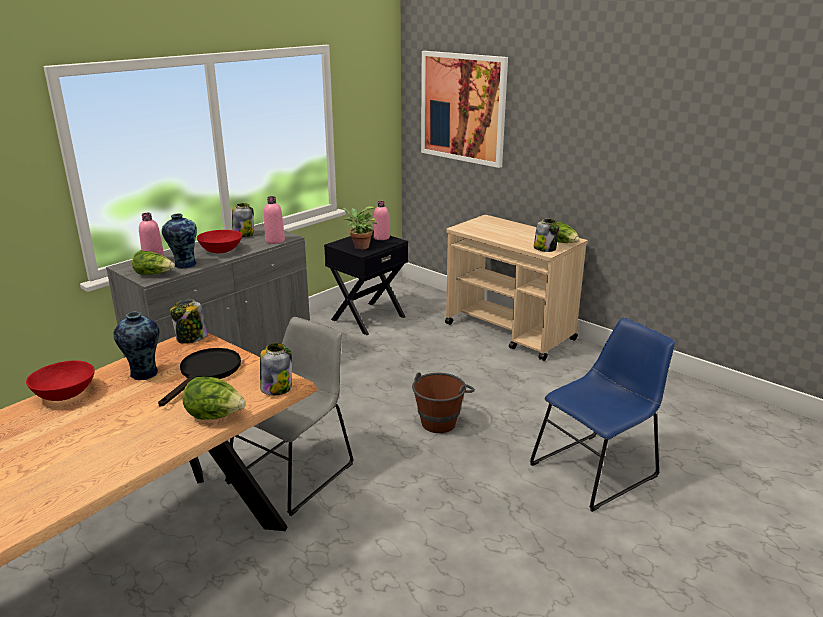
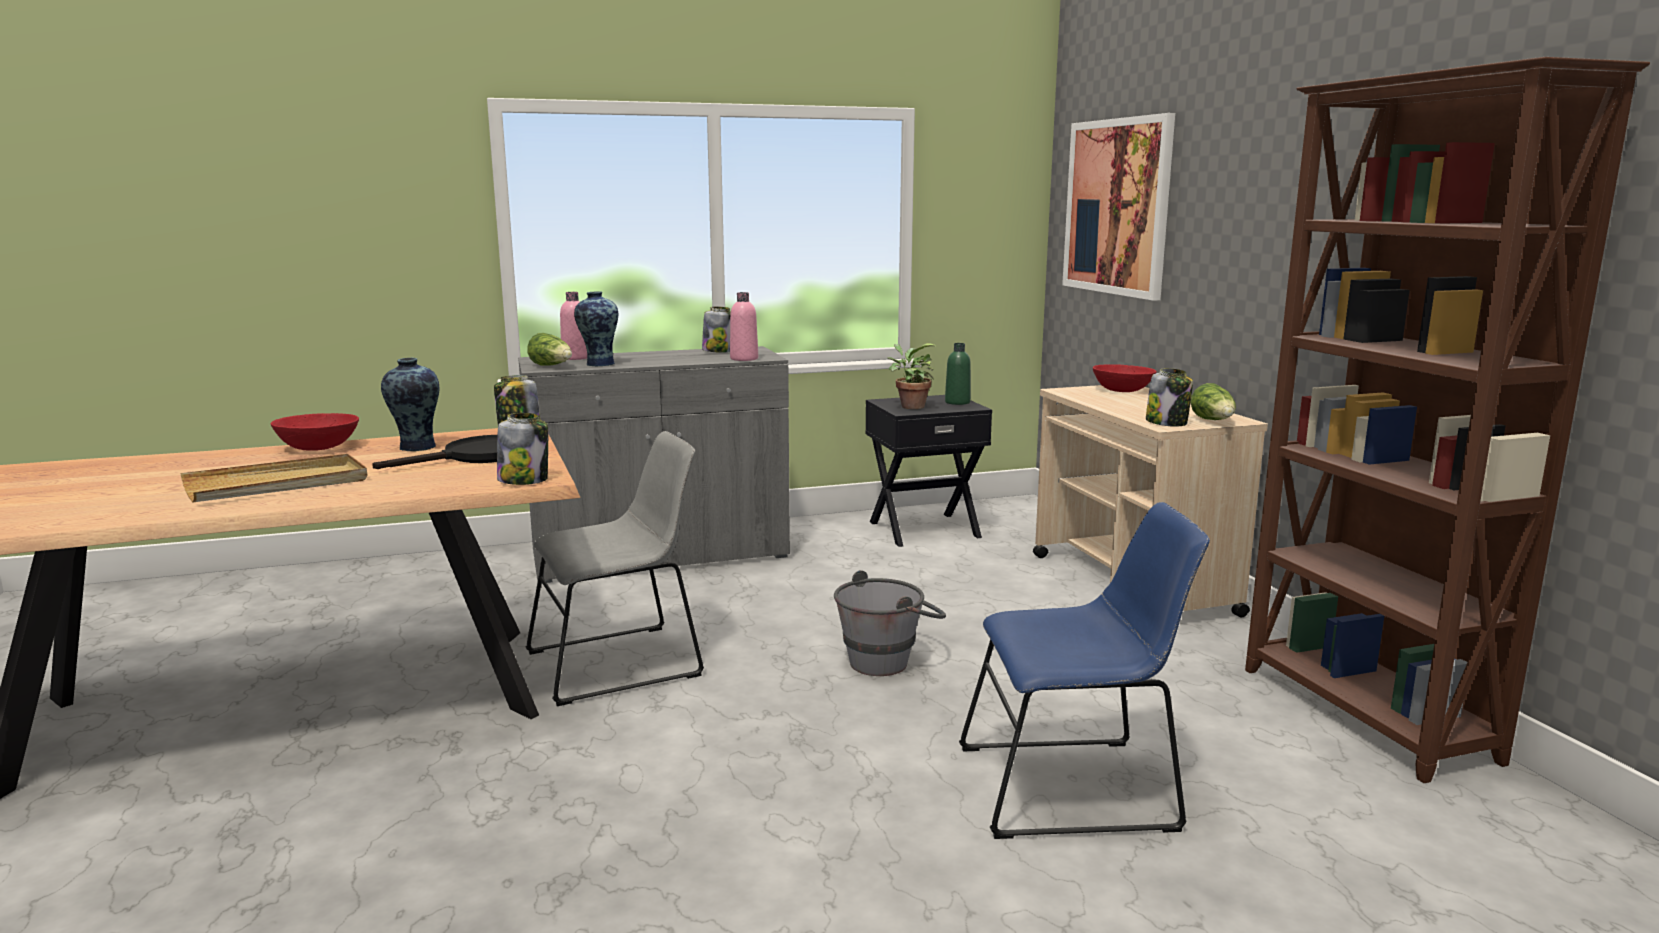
camera: 30 degrees right, 10 degrees down
lettuce [183,377,246,420] -> none
red bowl [197,230,242,253] -> red bowl moved to [1093,364,1156,392]
pink bottle [374,201,390,240] -> green bottle [945,343,971,405]
brown bucket [412,373,475,433] -> grey bucket [834,570,946,676]
none -> beige tray [180,454,368,502]
none -> brown bookcase [1245,57,1650,783]

